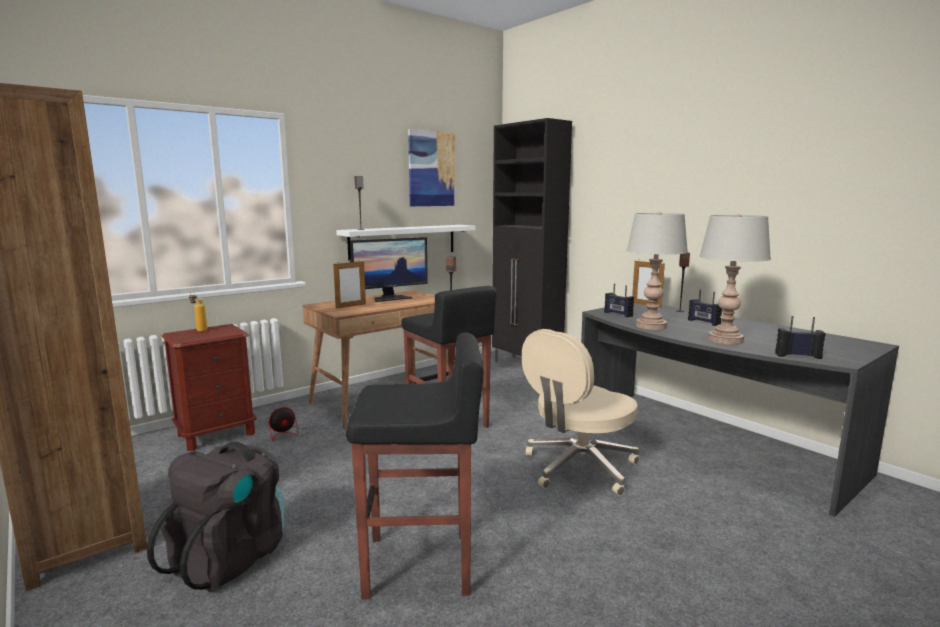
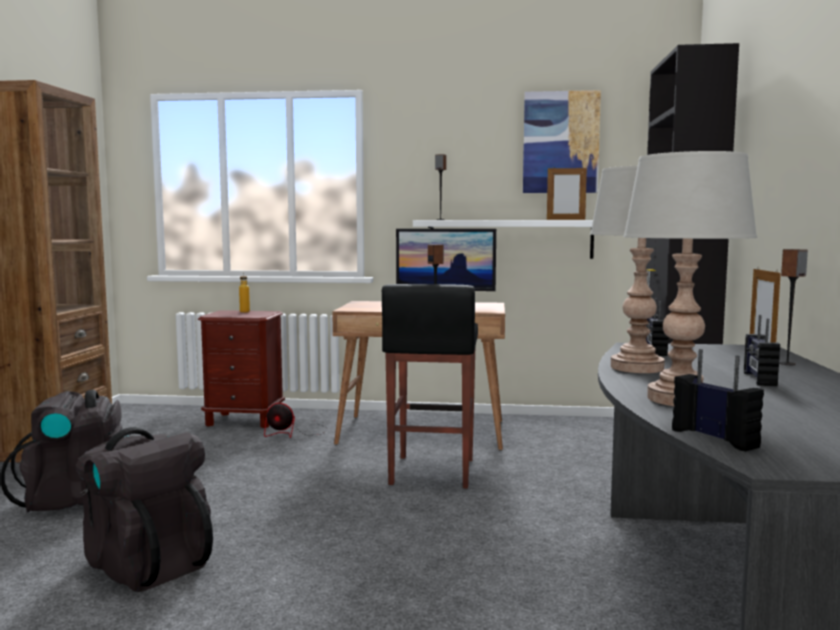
camera: 45 degrees right, 5 degrees down
picture frame [333,261,366,309] -> picture frame moved to [547,166,587,220]
black stool [346,333,484,599] -> black backpack [76,427,213,592]
beige office chair [522,329,640,496] -> none

